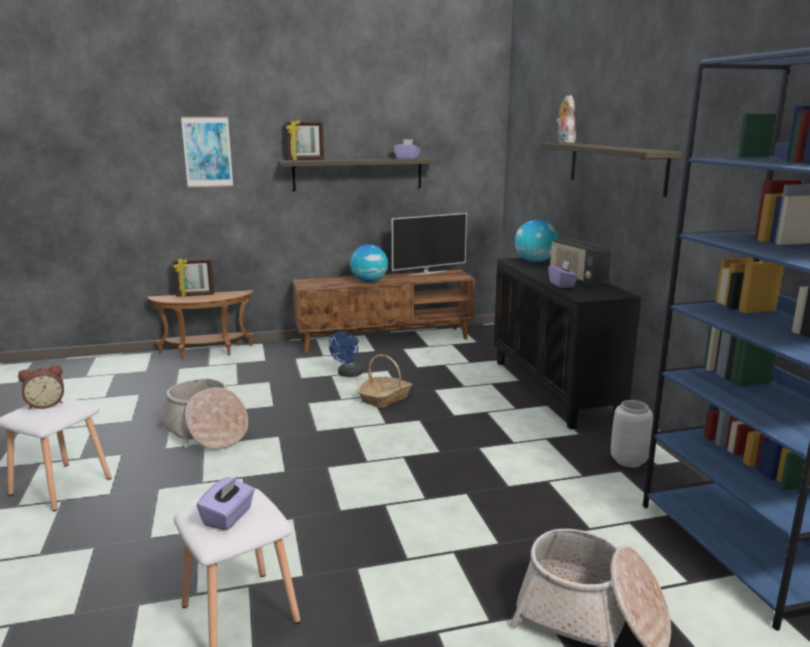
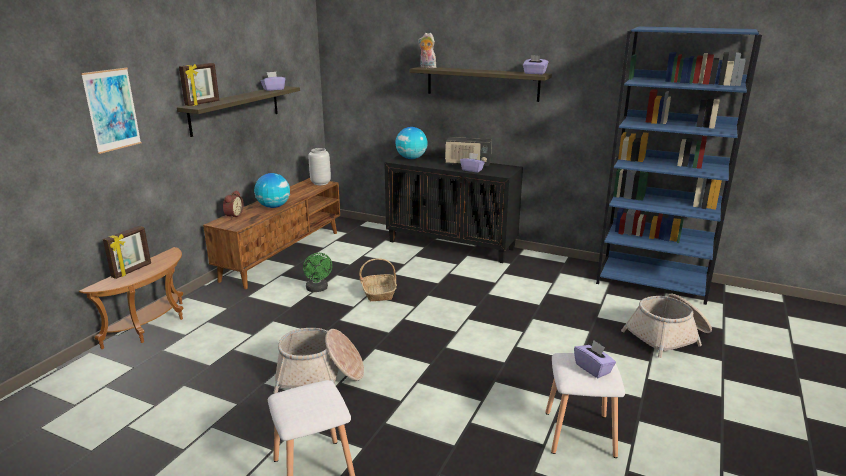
camera: 50 degrees left, 5 degrees up
alarm clock [18,365,64,409] -> alarm clock moved to [223,191,244,219]
blue fan [329,331,363,377] -> green fan [303,253,332,292]
television [392,213,467,275] -> none
grey vase [611,400,653,468] -> grey vase moved to [309,148,331,185]
none -> purple tissue box [523,55,548,74]

